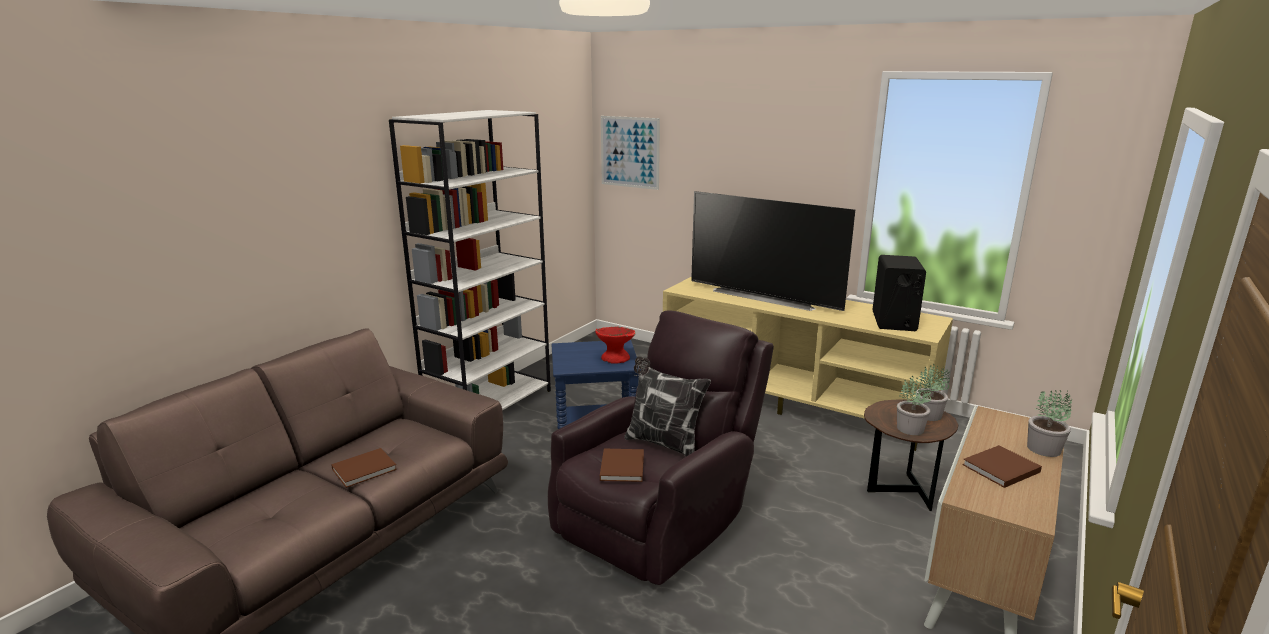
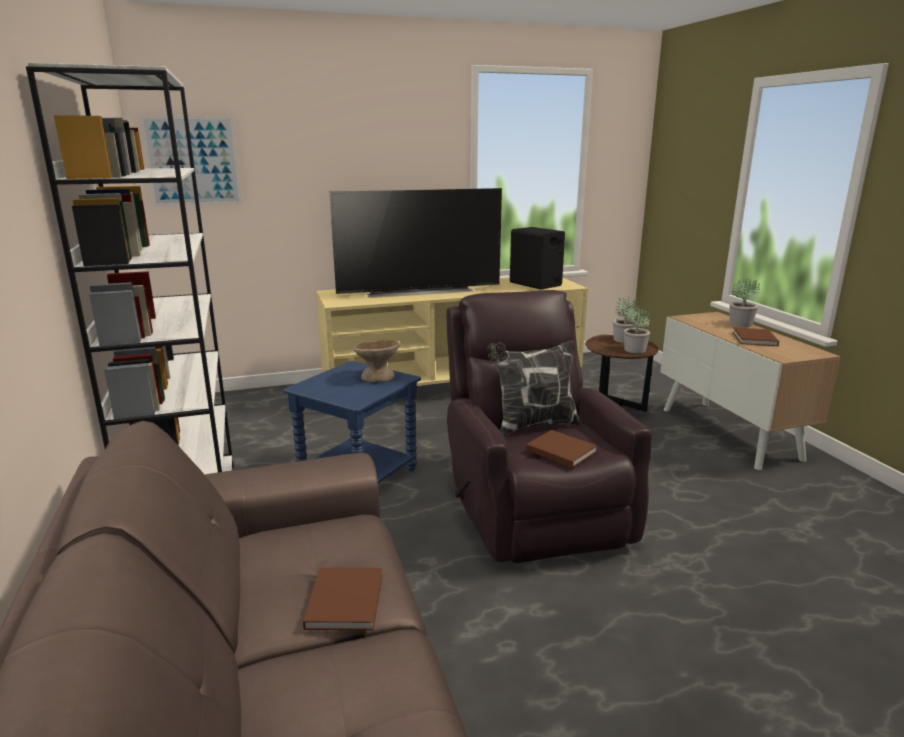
camera: 50 degrees left, 0 degrees up
red bowl [595,327,636,364] -> beige bowl [353,340,401,383]

